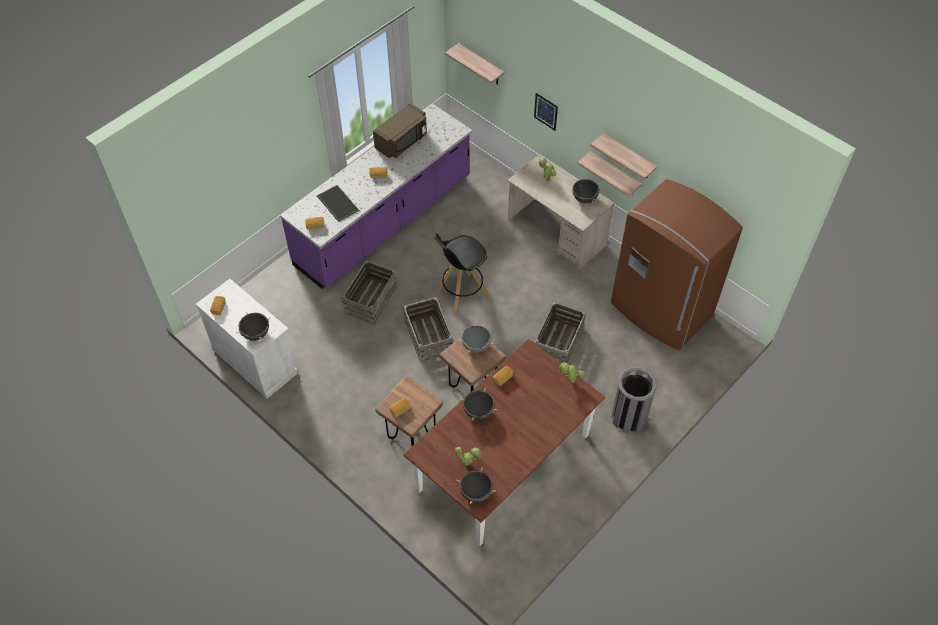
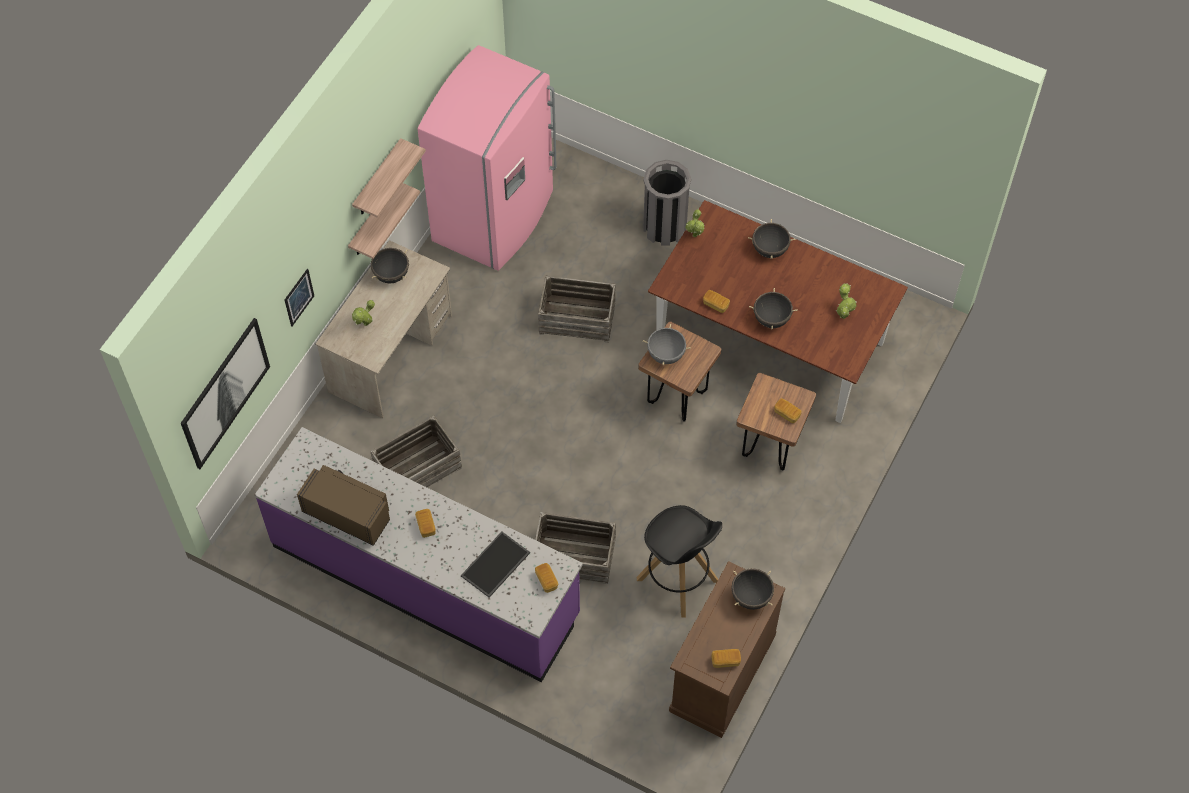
camera: 105 degrees left, 5 degrees up
white cabinet [195,279,298,399] -> brown cabinet [669,561,785,738]
crate [403,297,453,363] -> crate moved to [370,416,462,487]
black stool [435,233,490,316] -> black stool moved to [637,505,722,618]
shelf [445,43,504,85] -> picture [181,318,270,469]
black cooking pot [456,468,496,504] -> black cooking pot moved to [748,219,795,259]
brown fridge [611,179,743,351] -> pink fridge [417,45,557,271]

